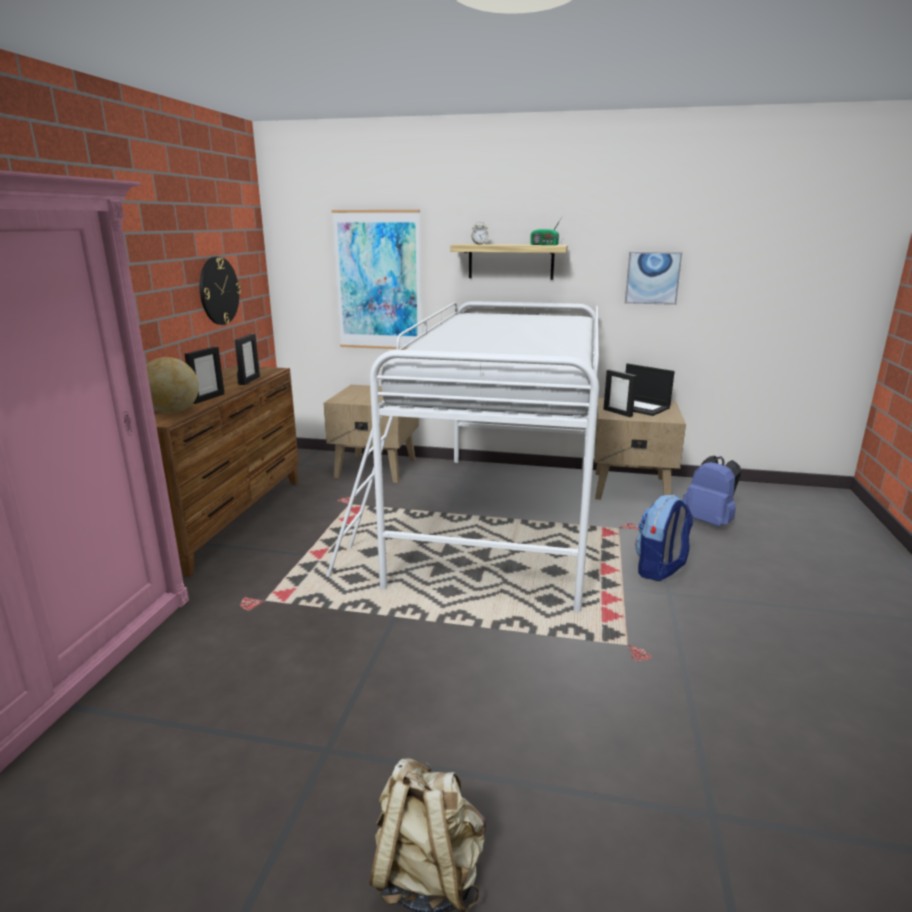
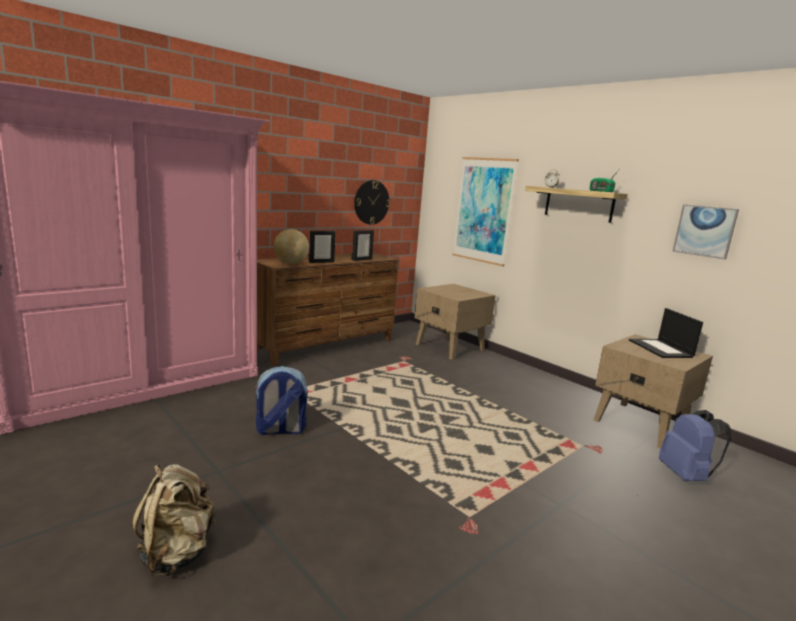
camera: 35 degrees right, 5 degrees down
white bed [326,301,599,612] -> none
picture frame [603,369,637,417] -> none
backpack [635,495,693,581] -> backpack moved to [254,366,307,435]

